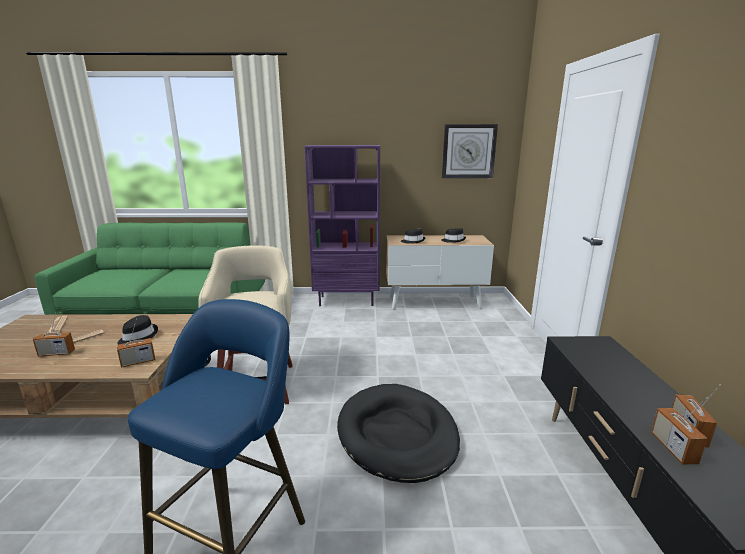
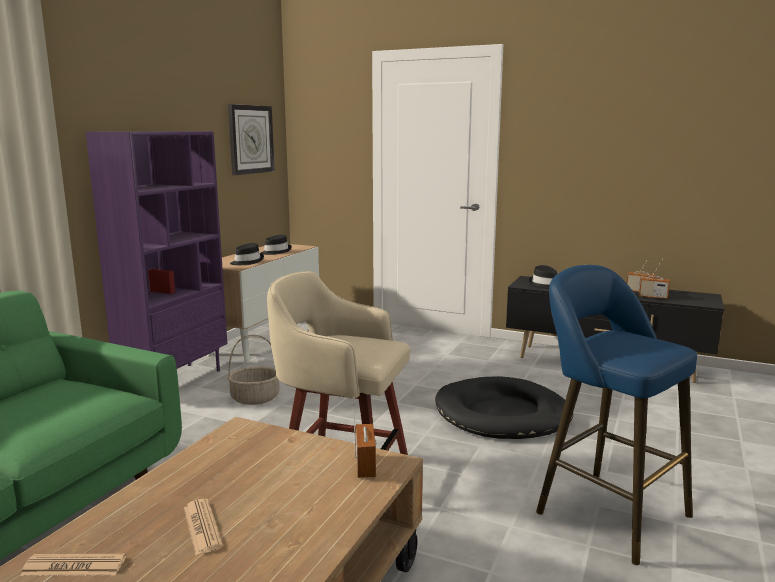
camera: 65 degrees left, 5 degrees down
radio [33,312,75,357] -> none
black hat [117,315,158,345] -> black hat moved to [529,265,557,289]
none -> basket [228,335,280,405]

